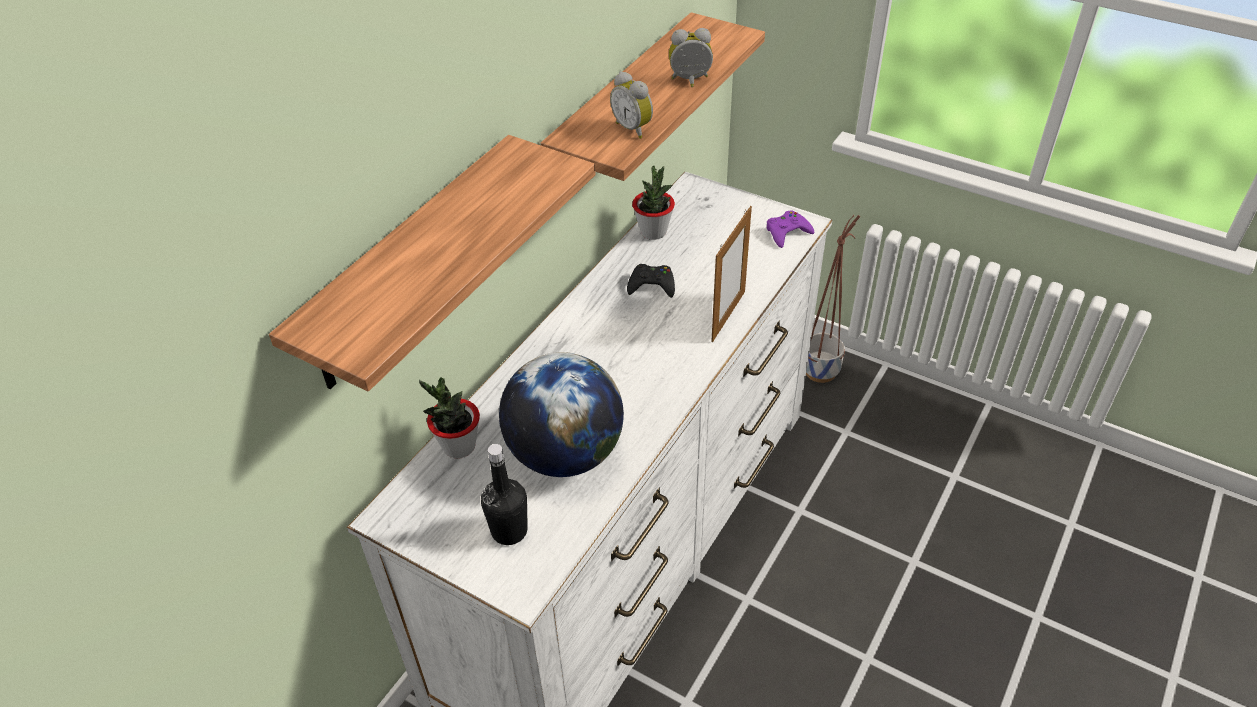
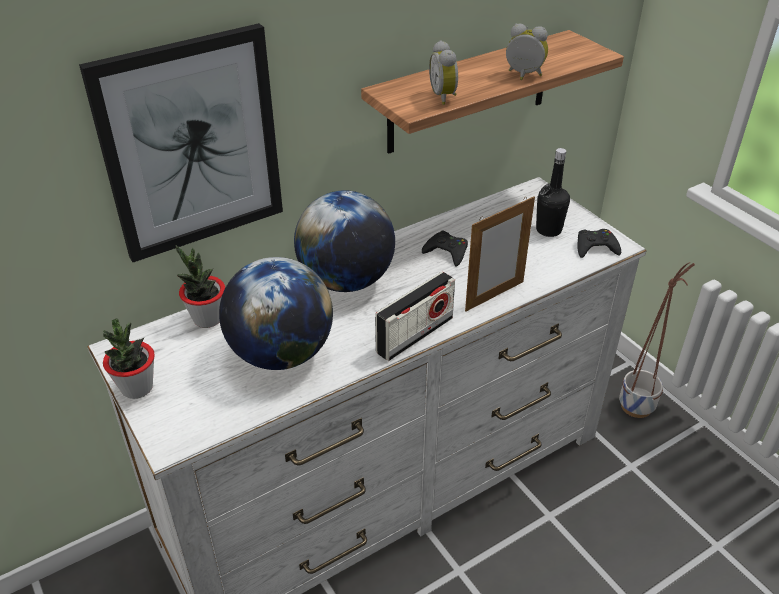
camera: 25 degrees right, 5 degrees down
shelf [269,135,596,392] -> picture [79,23,283,262]
black bottle [481,444,528,545] -> black bottle moved to [536,148,570,237]
potted plant [632,165,675,240] -> potted plant moved to [103,318,155,399]
purple game controller [767,211,814,248] -> black game controller [578,229,621,258]
none -> globe [294,190,395,292]
none -> radio [375,272,455,361]

